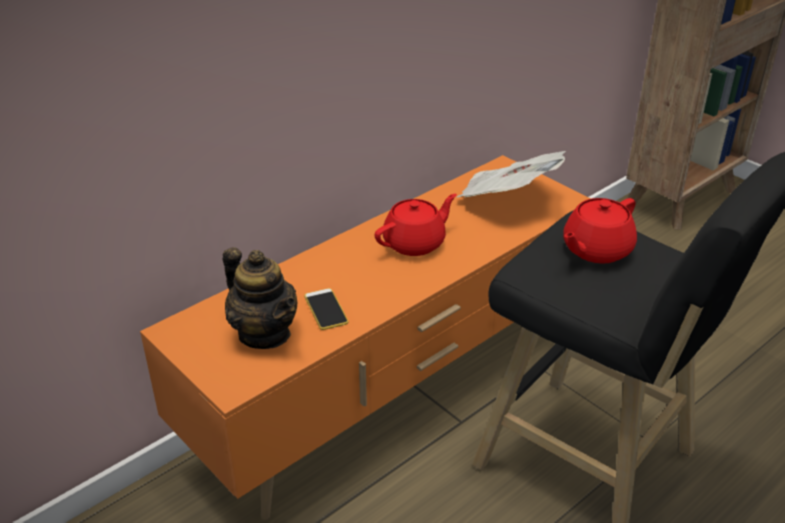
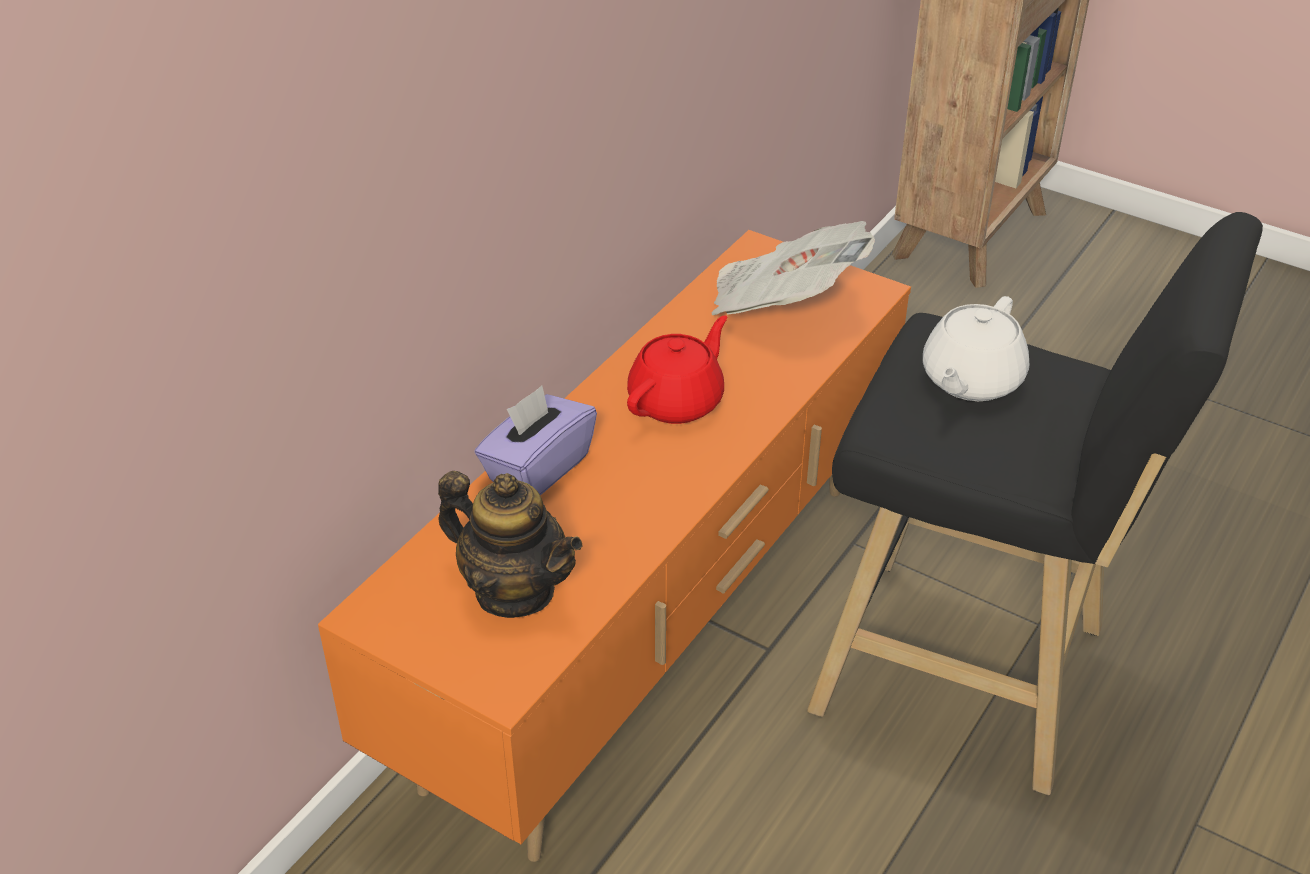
camera: 15 degrees left, 5 degrees up
phone [304,288,349,330] -> none
red teapot [563,198,637,264] -> white teapot [923,296,1029,401]
none -> purple tissue box [474,386,597,495]

